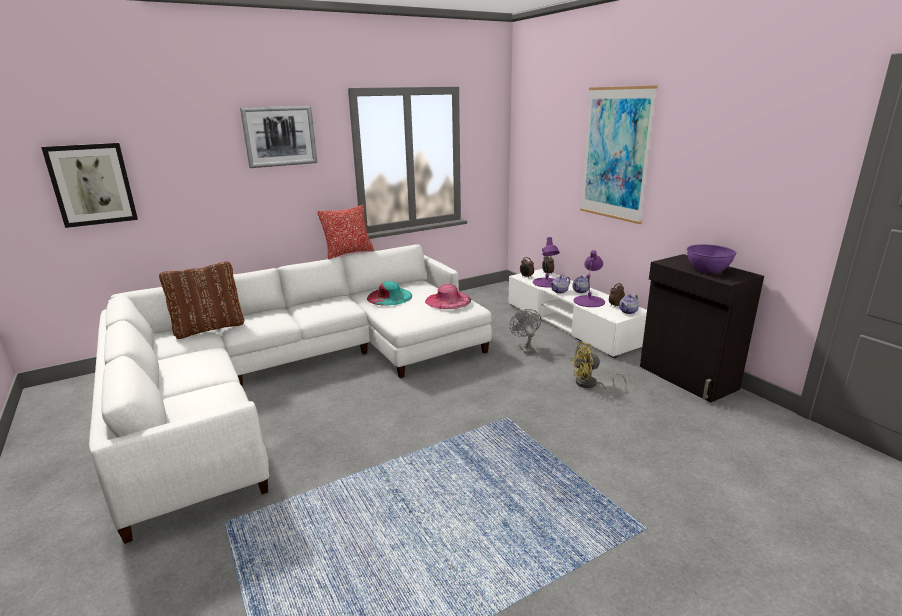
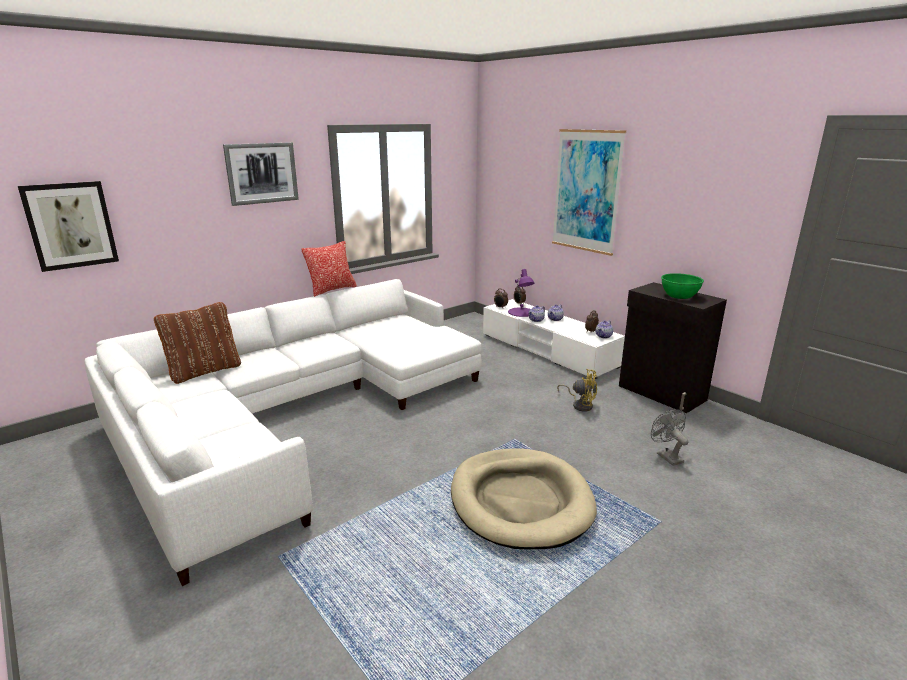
camera: 10 degrees left, 0 degrees up
turquoise hat [367,281,412,306] -> none
pink hat [425,284,471,309] -> none
grey fan [510,309,541,354] -> grey fan moved to [651,409,689,466]
yellow fan [570,342,627,393] -> yellow fan turned 135 degrees counterclockwise [557,369,597,412]
purple table lamp [573,250,605,307] -> none
purple bowl [687,244,737,273] -> green bowl [661,273,704,299]
none -> beige dog bed [451,449,597,549]

